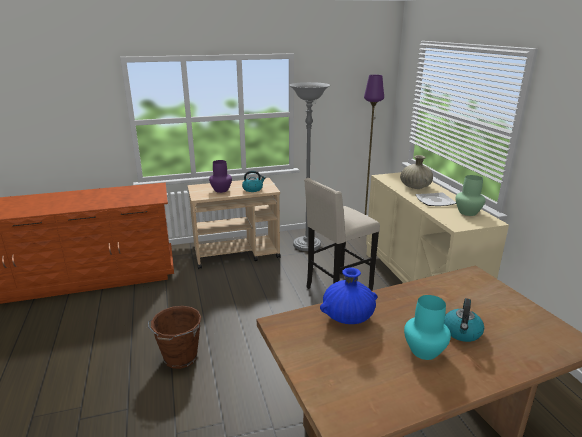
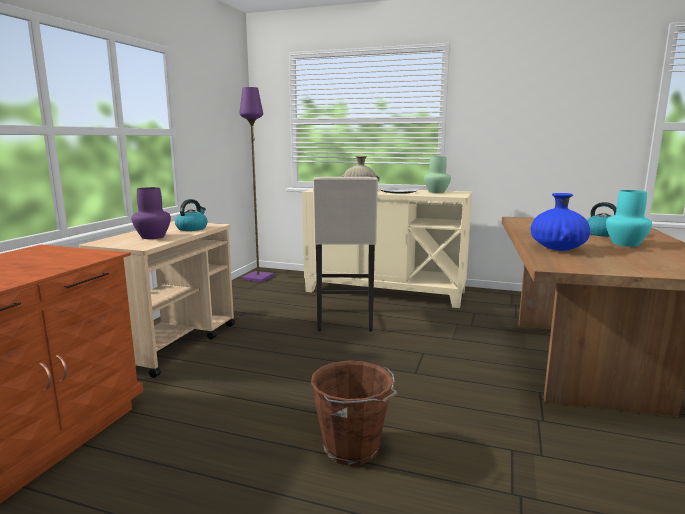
camera: 55 degrees left, 10 degrees down
grey floor lamp [289,82,330,251] -> none

